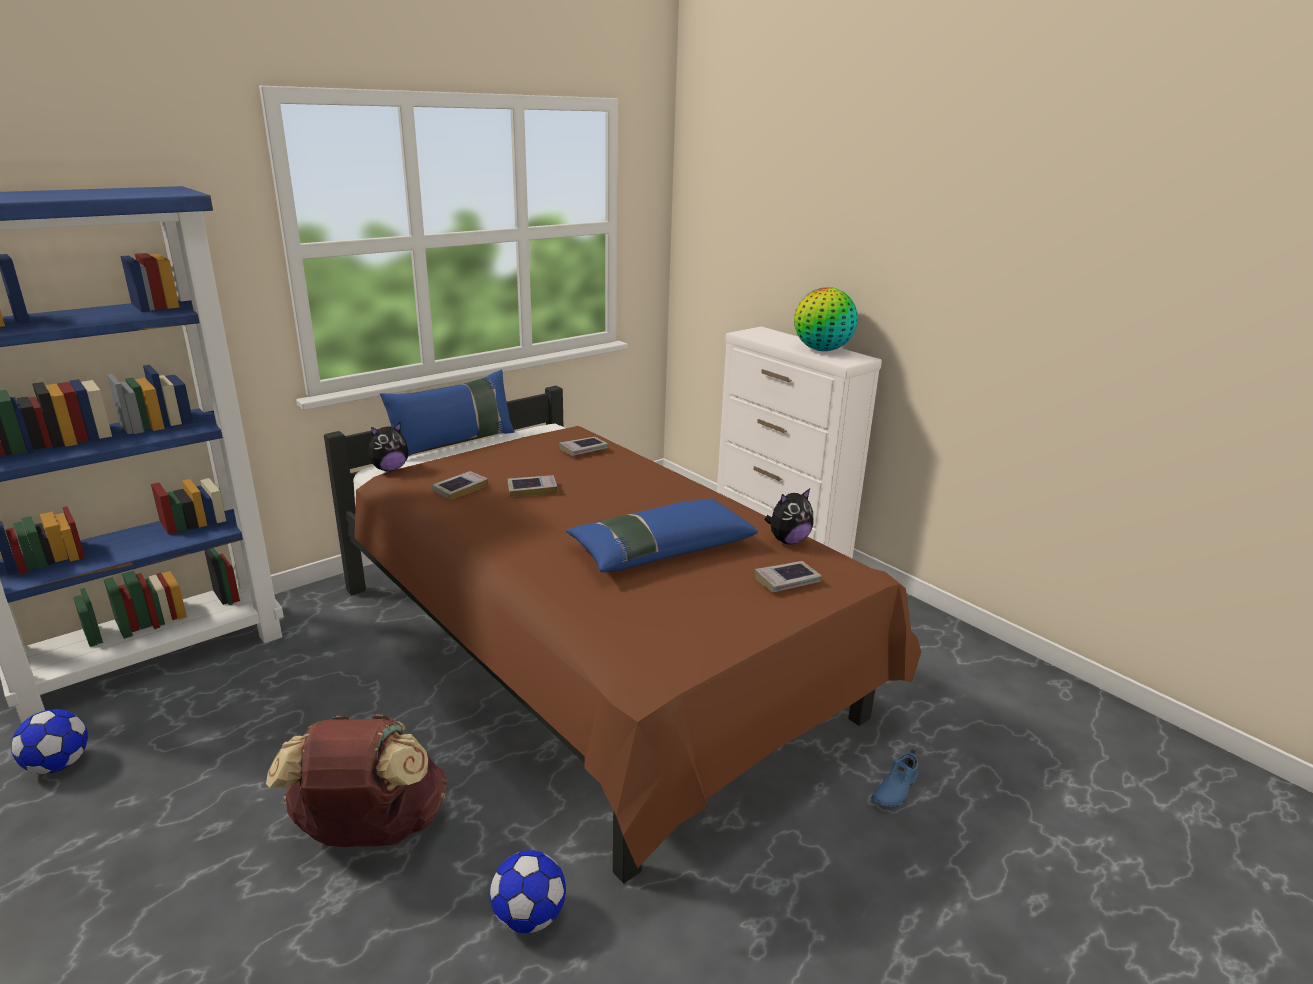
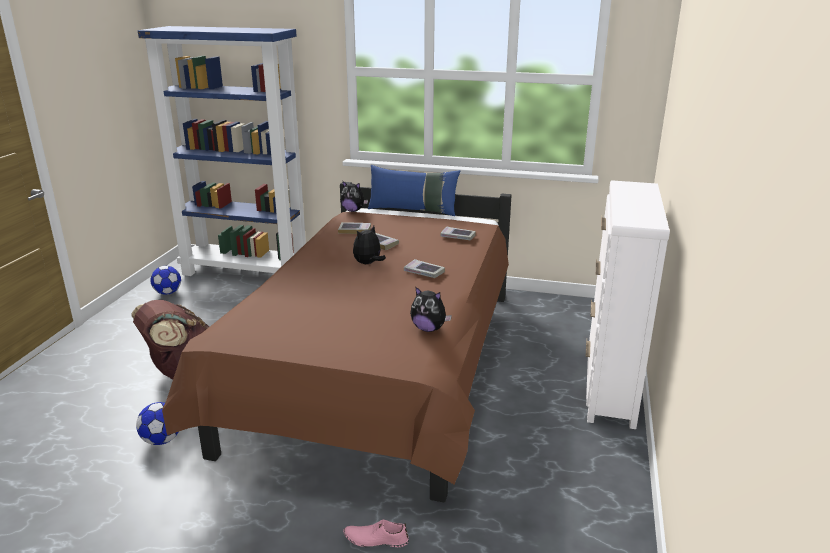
camera: 55 degrees right, 0 degrees up
blue pillow [565,498,758,572] -> none
book [755,561,822,592] -> book moved to [404,259,445,278]
globe [794,287,858,351] -> none
blue shoe [871,749,919,808] -> pink shoe [343,520,409,547]
none -> plush toy [353,226,386,264]

